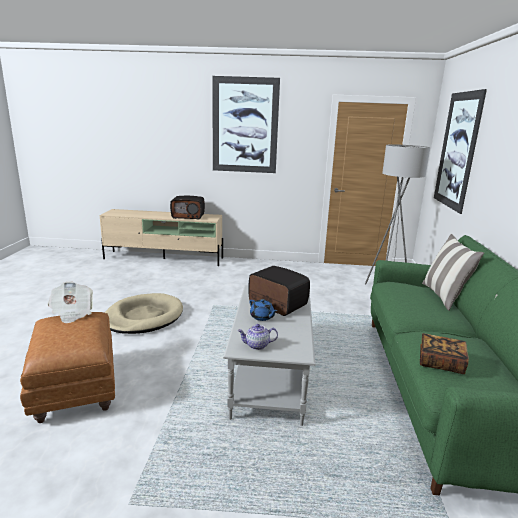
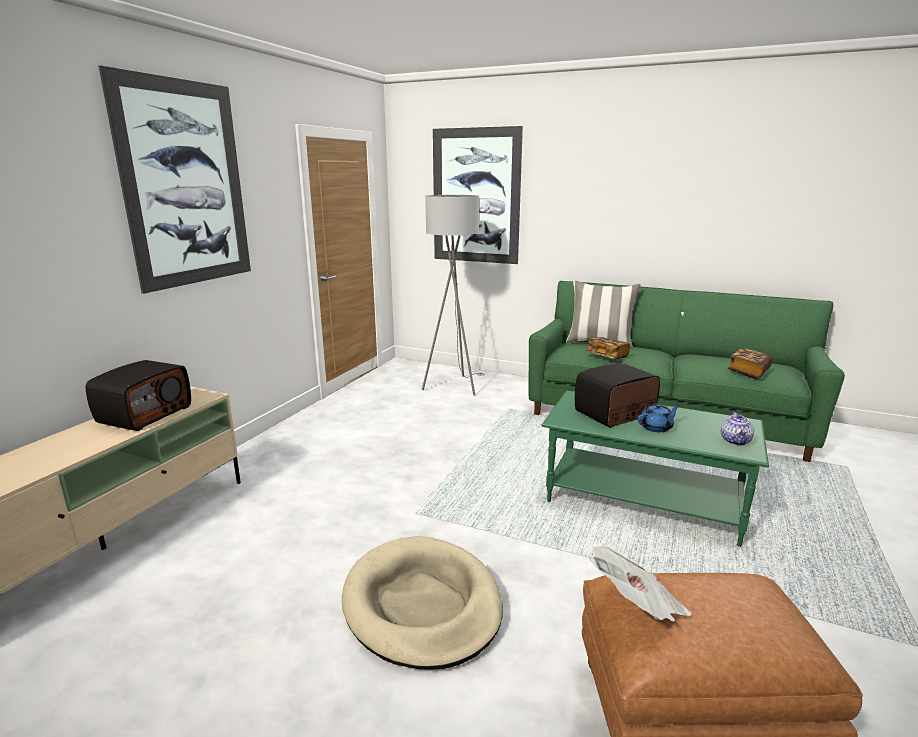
camera: 70 degrees left, 0 degrees up
grey coffee table [223,285,315,426] -> green coffee table [542,391,769,547]
none -> book [586,337,630,359]

